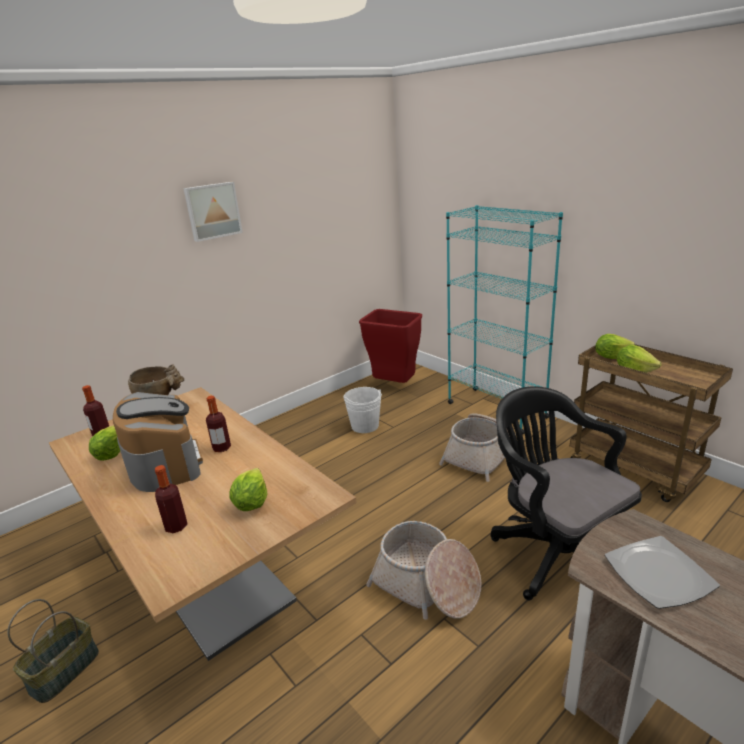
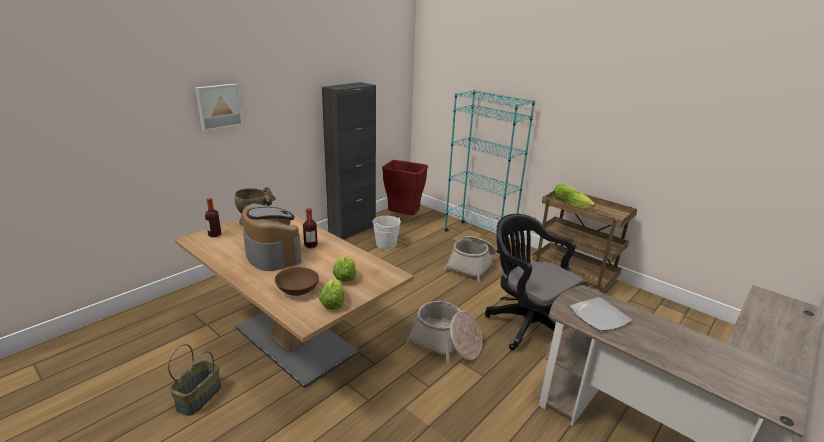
camera: 10 degrees left, 0 degrees up
lettuce [89,426,120,461] -> lettuce moved to [319,278,344,310]
bottle [155,465,187,533] -> brown bowl [275,267,319,296]
picture [183,182,243,242] -> picture moved to [195,84,243,131]
none -> black cabinet [322,82,376,239]

